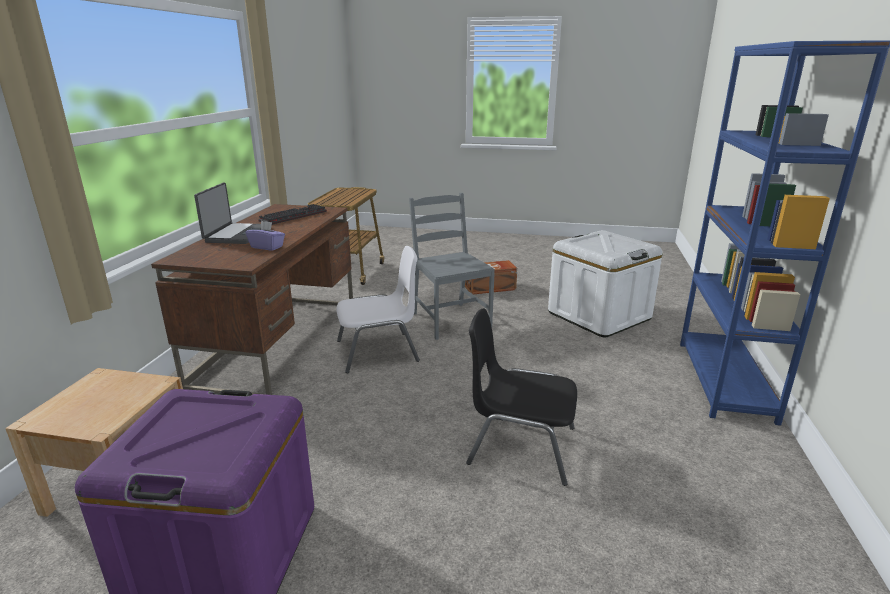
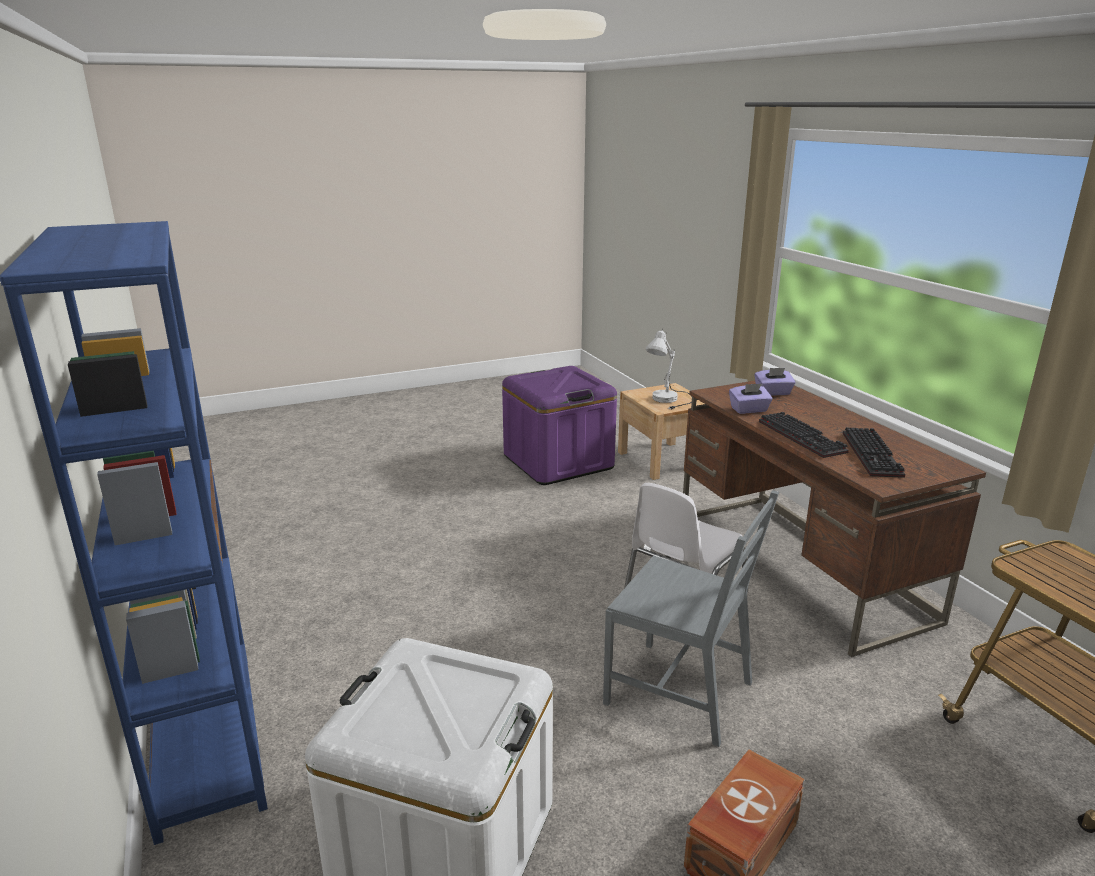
camera: 145 degrees right, 0 degrees up
laptop [194,182,261,244] -> none
black chair [466,308,577,486] -> none
none -> white table lamp [646,329,692,410]
none -> purple tissue box [755,368,796,396]
none -> keyboard [759,412,849,458]

